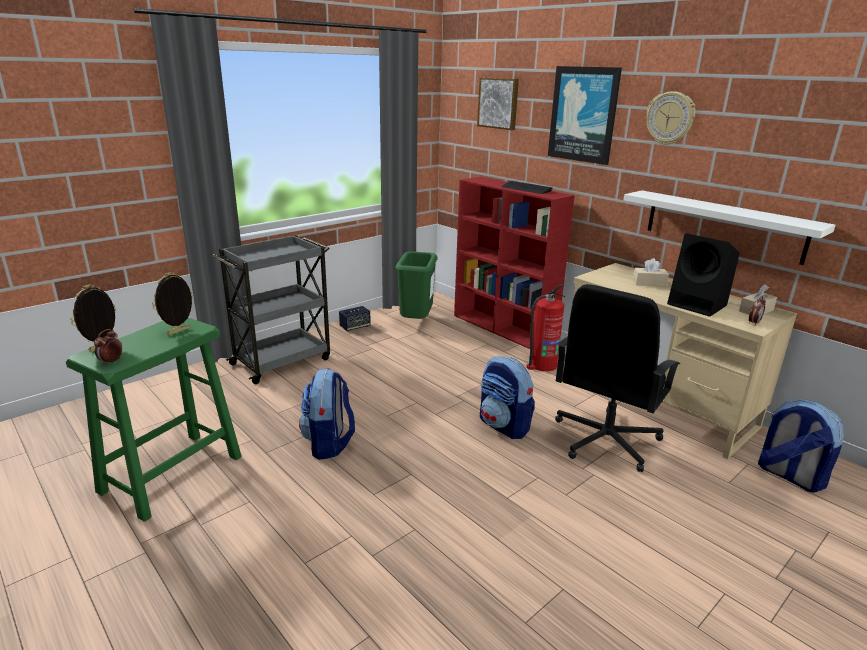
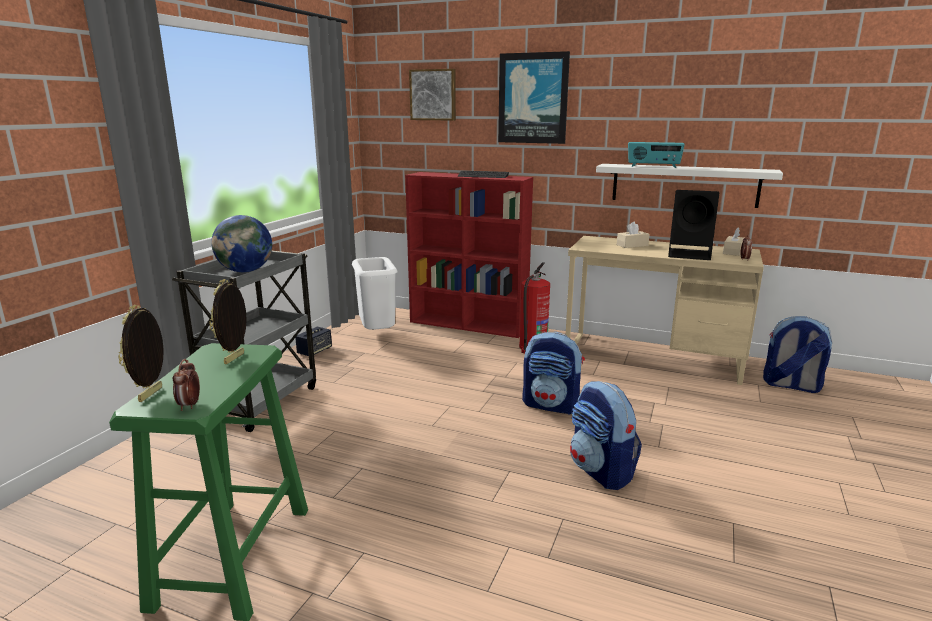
camera: 25 degrees left, 5 degrees down
backpack [299,368,355,460] -> backpack moved to [570,381,642,490]
green trash can [395,251,438,319] -> white trash can [352,257,397,330]
black office chair [555,284,680,472] -> none
wall clock [646,91,695,145] -> none
none -> globe [211,215,272,272]
none -> radio [628,142,685,168]

